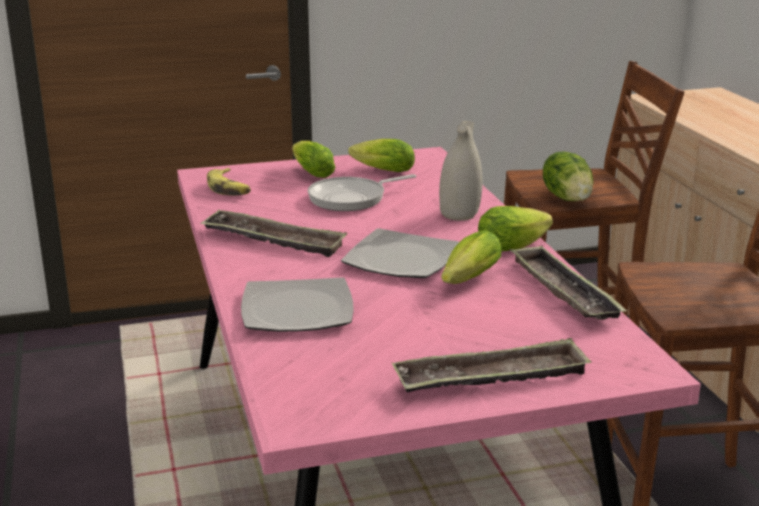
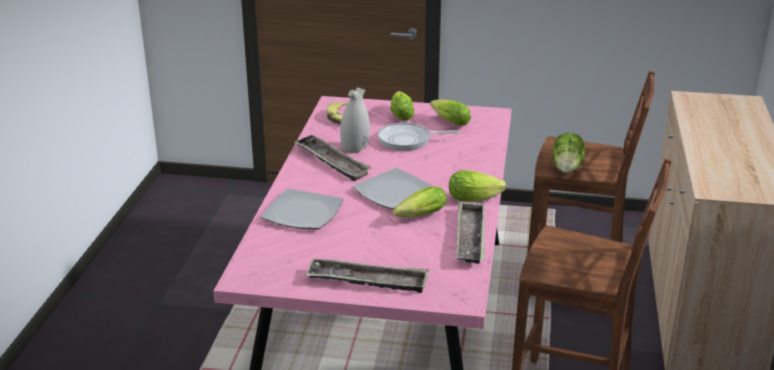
camera: 25 degrees right, 5 degrees up
white vase [439,121,483,221] -> white vase moved to [340,87,370,153]

